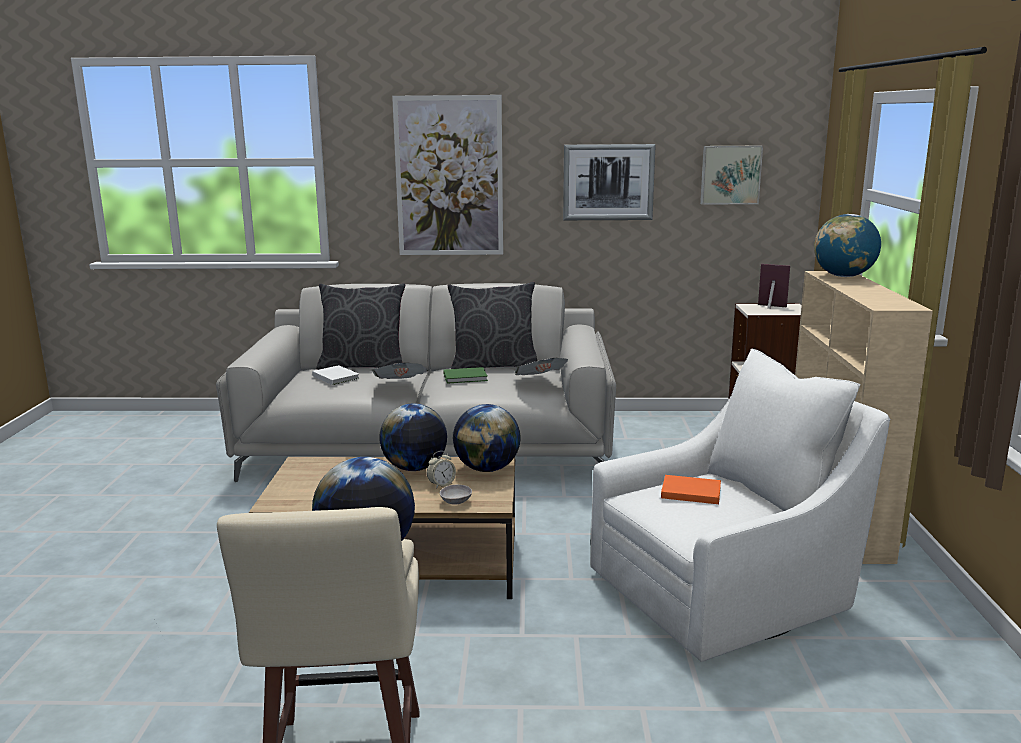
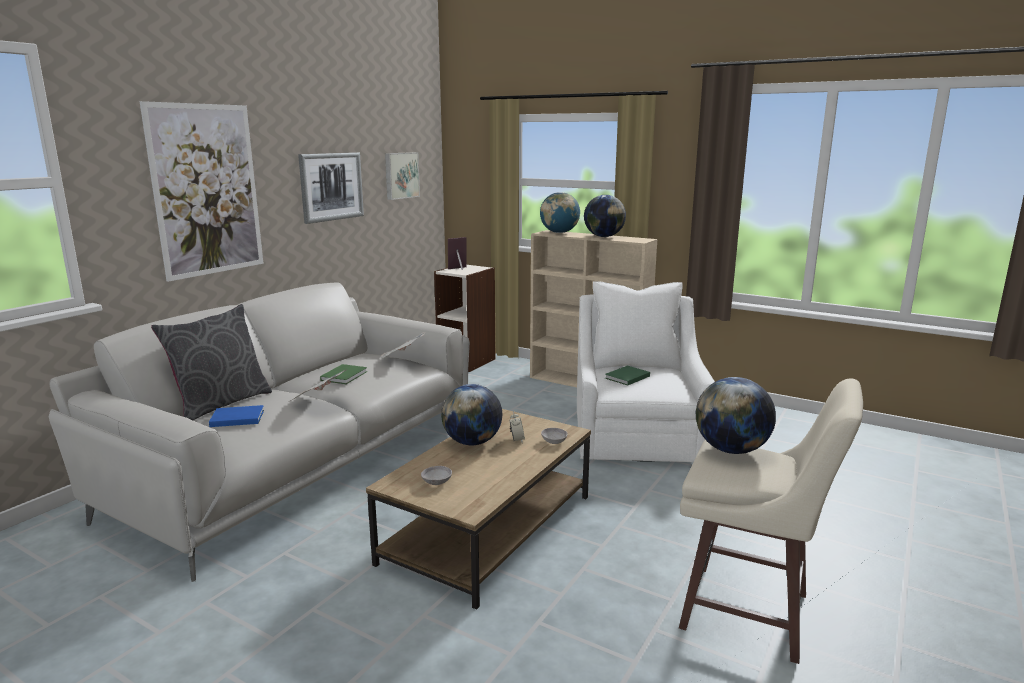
camera: 60 degrees left, 0 degrees up
white book [312,365,360,385] -> blue book [209,405,264,427]
grey pillow [448,282,537,369] -> none
globe [453,404,521,472] -> globe moved to [584,195,626,237]
orange book [661,475,721,504] -> green book [605,365,650,386]
none -> grey bowl [421,466,452,485]

